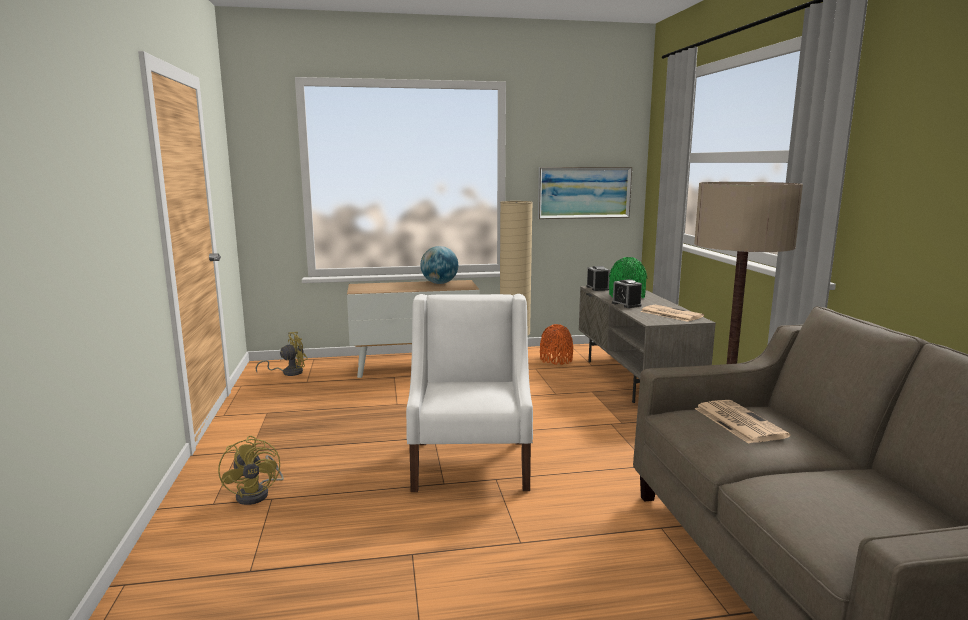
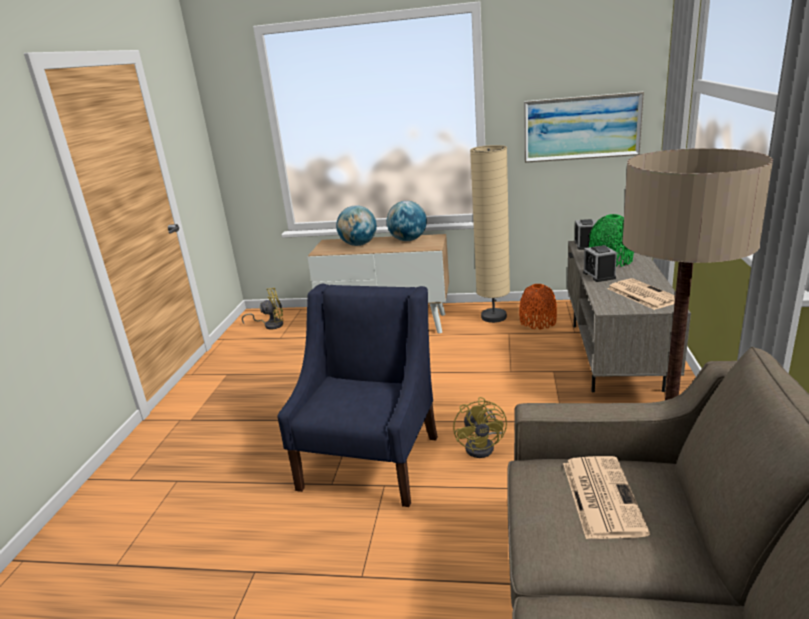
camera: 20 degrees right, 10 degrees up
yellow fan [218,436,284,505] -> yellow fan moved to [453,397,507,458]
white armchair [406,294,533,492] -> blue armchair [278,284,438,507]
none -> globe [336,205,377,246]

